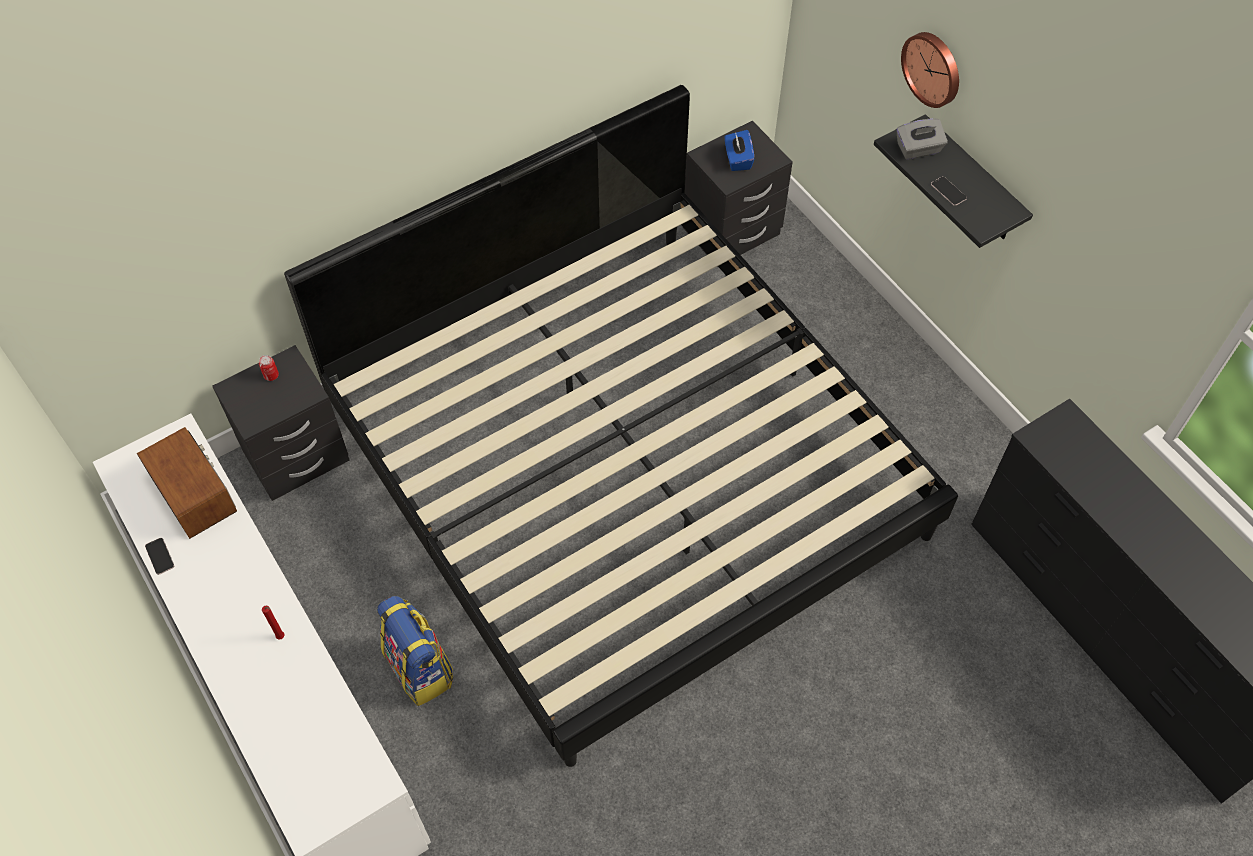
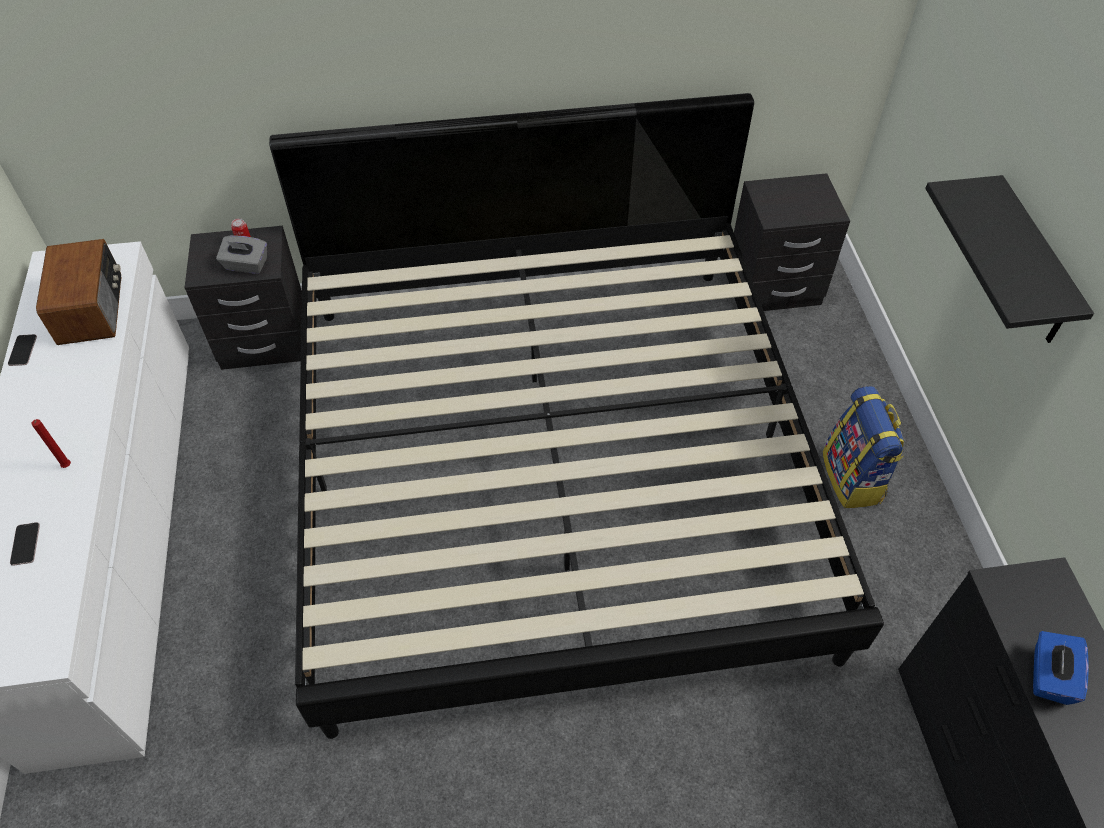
camera: 25 degrees right, 5 degrees down
backpack [377,596,453,706] -> backpack moved to [823,386,904,508]
blue tissue box [725,130,754,171] -> blue tissue box moved to [1033,631,1089,705]
grey tissue box [896,118,948,159] -> grey tissue box moved to [216,236,267,274]
wall clock [901,32,959,108] -> none
phone [931,176,967,206] -> phone moved to [10,522,40,566]

